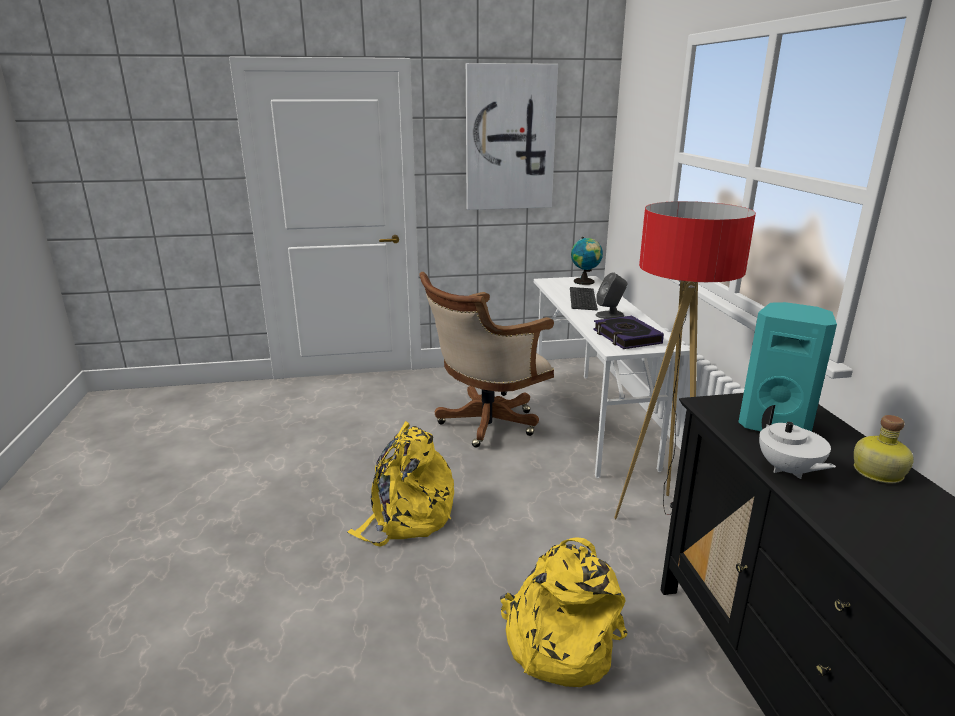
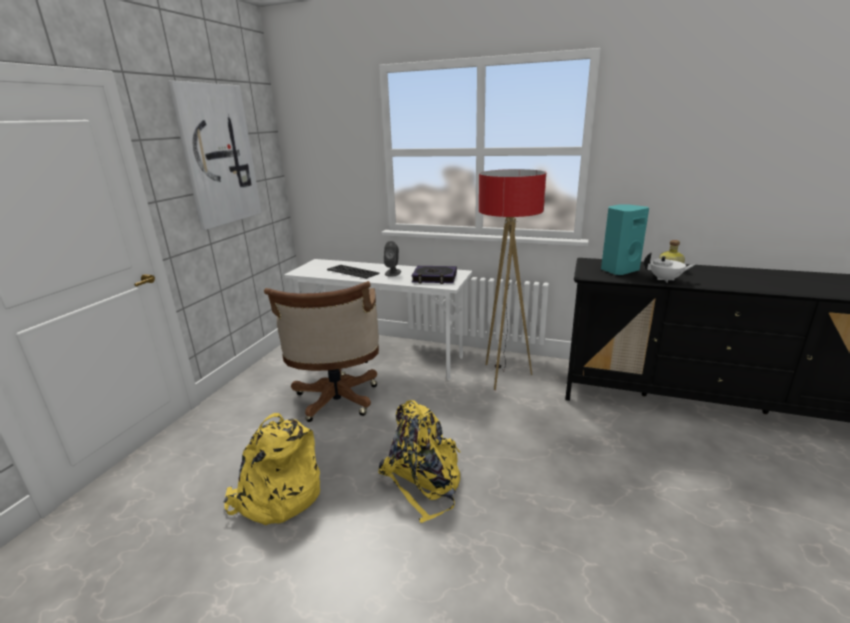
camera: 60 degrees left, 0 degrees up
yellow backpack [500,537,628,687] -> yellow backpack moved to [224,413,320,525]
globe [571,237,603,285] -> none

